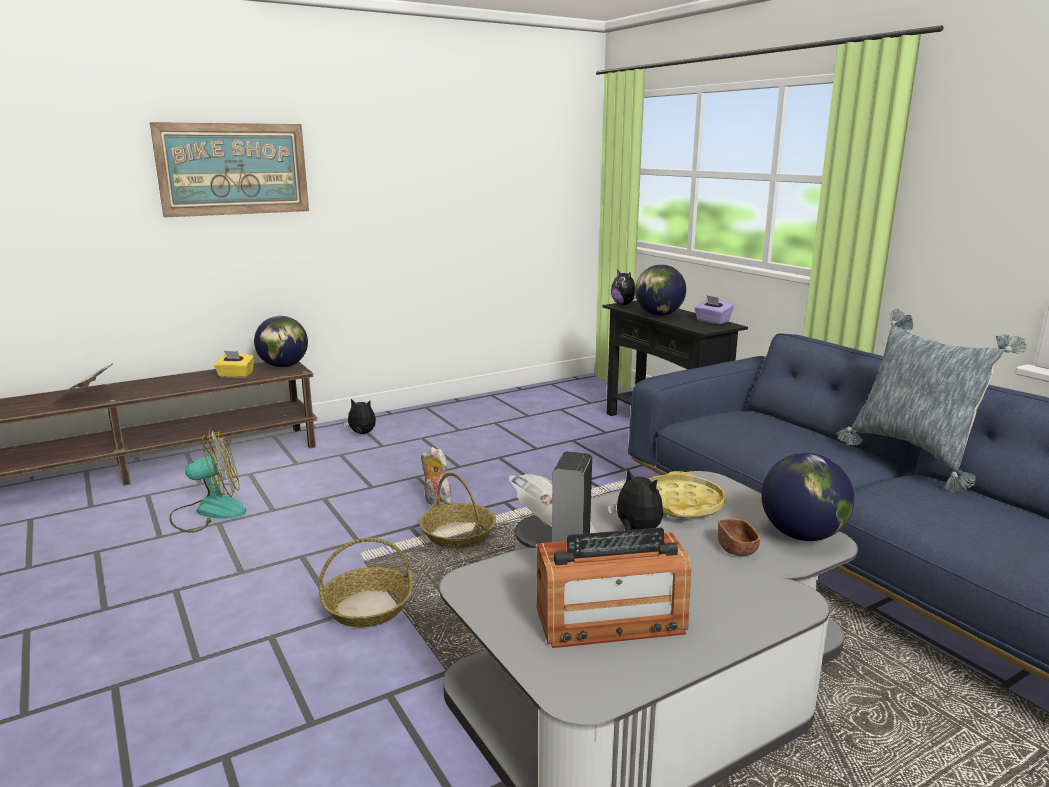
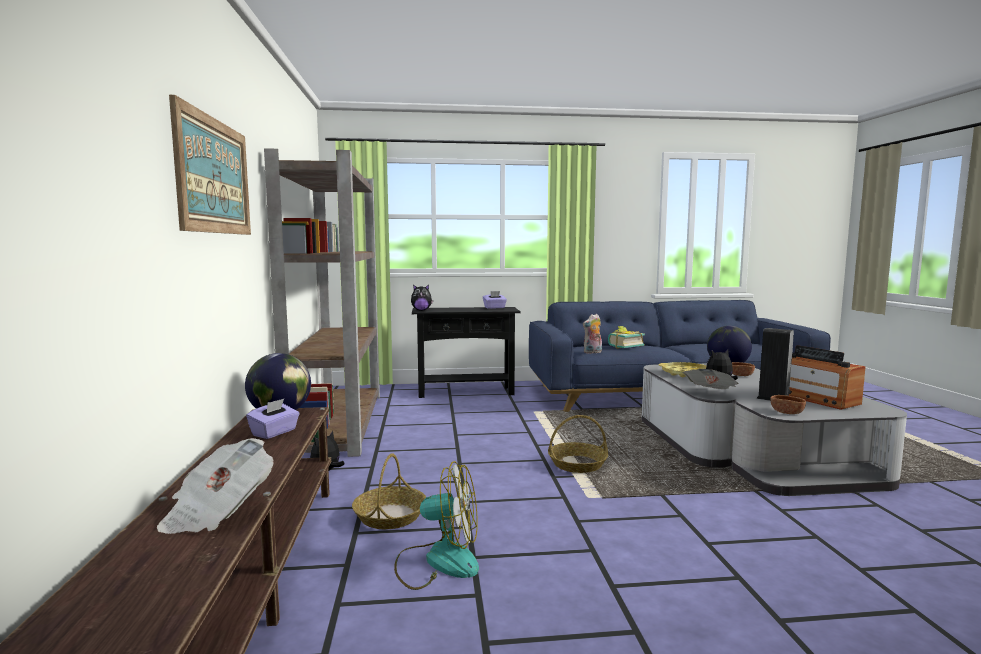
camera: 65 degrees left, 10 degrees down
fan [169,429,246,533] -> fan turned 90 degrees clockwise [394,461,479,590]
yellow tissue box [214,351,254,378] -> purple tissue box [246,399,300,439]
basket [319,538,413,628] -> basket moved to [352,453,426,529]
plush toy [421,447,452,507] -> plush toy moved to [583,314,602,354]
radio [537,528,691,648] -> radio turned 135 degrees clockwise [789,345,866,410]
globe [635,264,686,316] -> none
pillow [836,309,1027,493] -> none
none -> brown bookcase [264,148,380,457]
none -> book [608,326,645,349]
none -> brown bowl [770,395,806,414]

